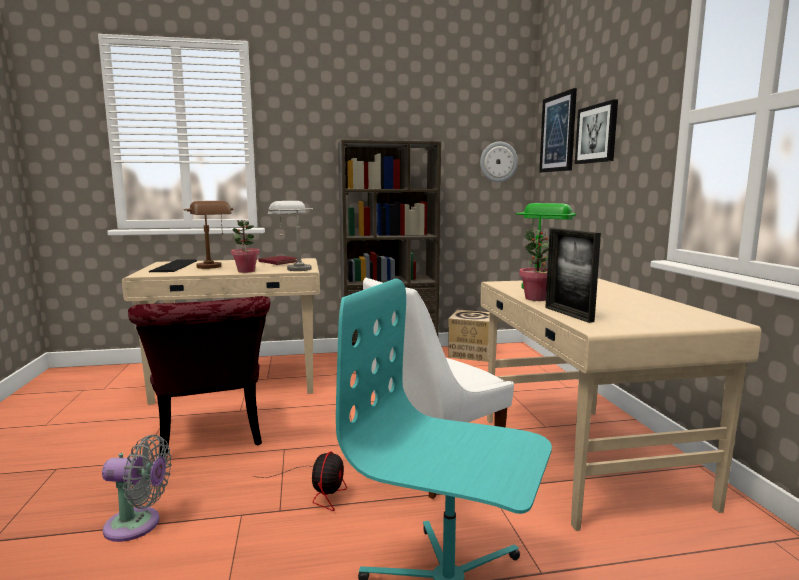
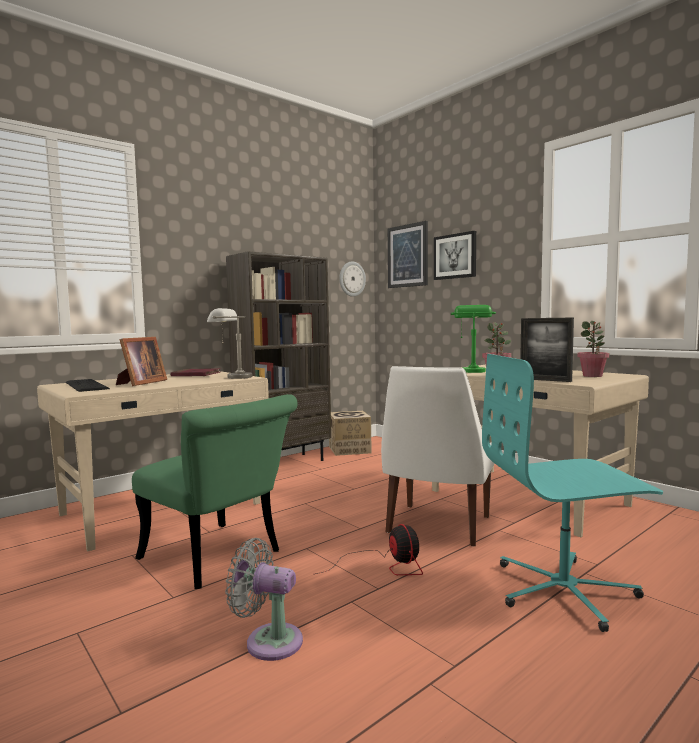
camera: 30 degrees left, 5 degrees down
grey fan [102,435,172,542] -> grey fan turned 135 degrees counterclockwise [225,538,303,661]
red chair [128,296,270,457] -> green chair [132,394,297,589]
brown table lamp [184,201,233,269] -> picture frame [116,337,167,386]
potted plant [231,220,259,273] -> potted plant moved to [577,321,609,377]

